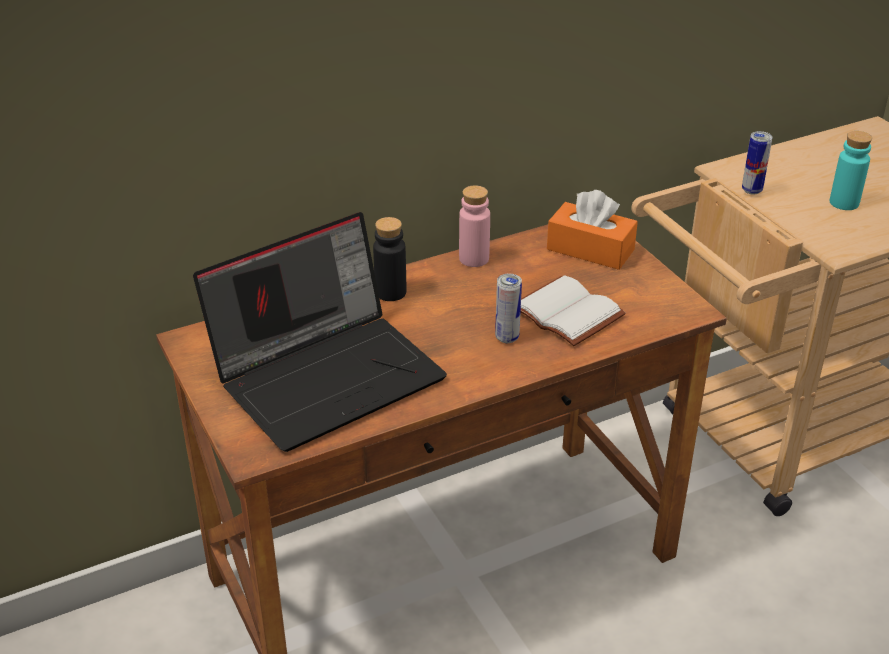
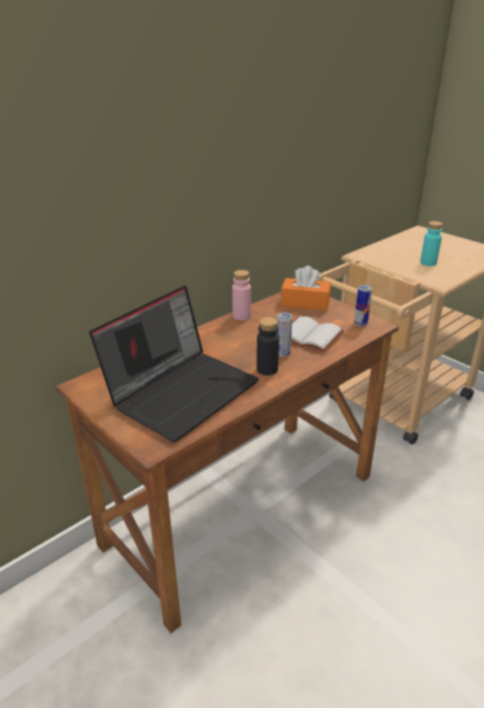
camera: 15 degrees left, 5 degrees down
black bottle [373,217,406,301] -> black bottle moved to [257,317,279,376]
can [742,131,772,195] -> can moved to [354,285,372,326]

